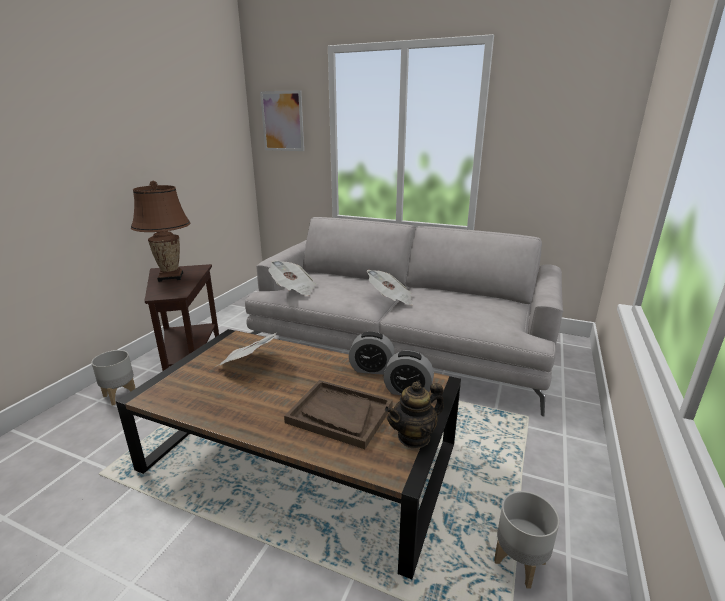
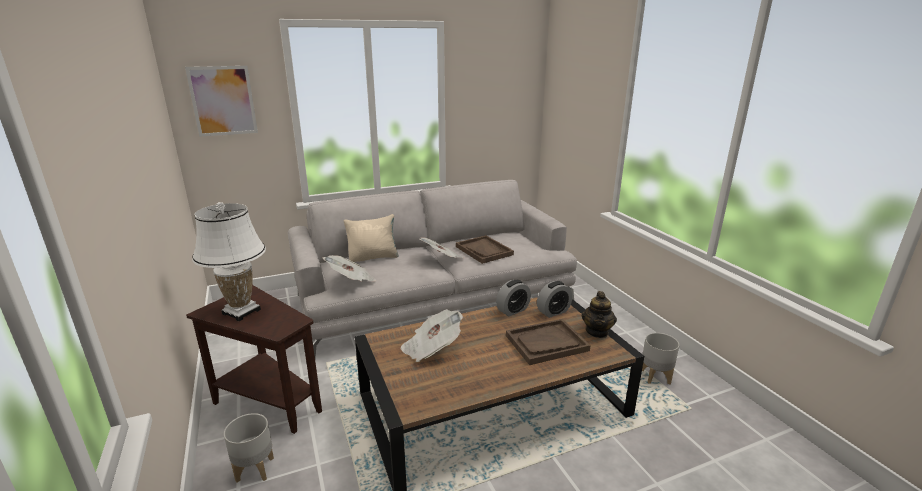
camera: 45 degrees left, 0 degrees up
brown table lamp [131,181,191,282] -> white table lamp [192,202,266,321]
none -> beige pillow [343,214,399,262]
none -> brown tray [456,235,514,264]

